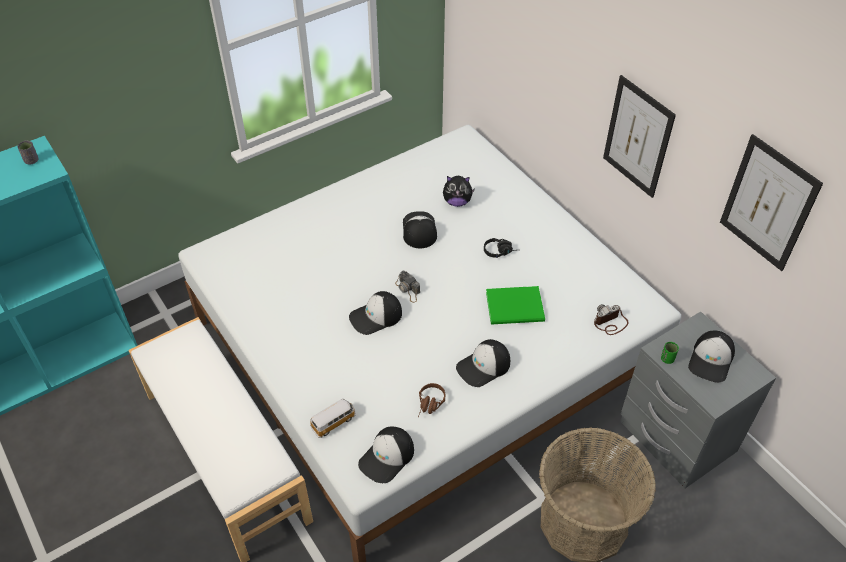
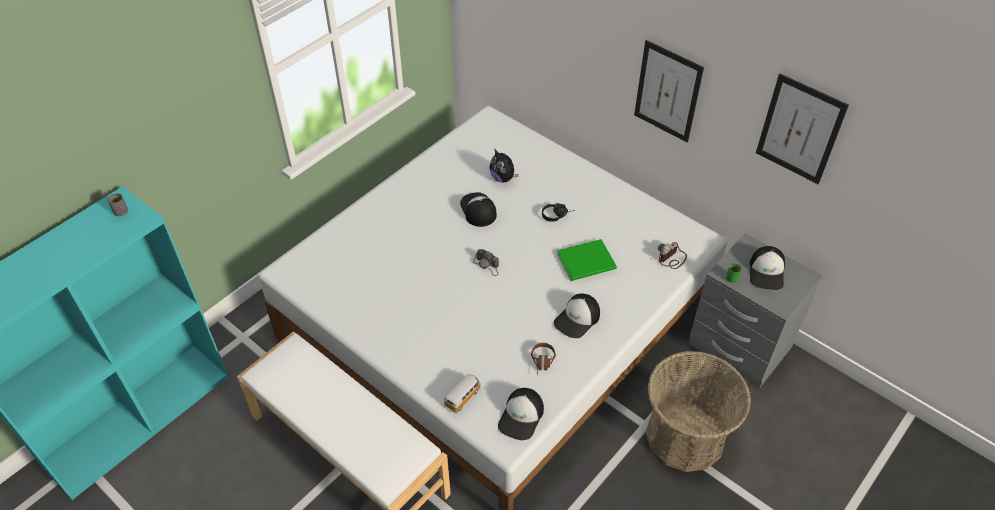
camera: 15 degrees left, 0 degrees up
cap [349,291,402,335] -> none
plush toy [443,176,475,207] -> plush toy turned 60 degrees clockwise [489,149,519,182]

